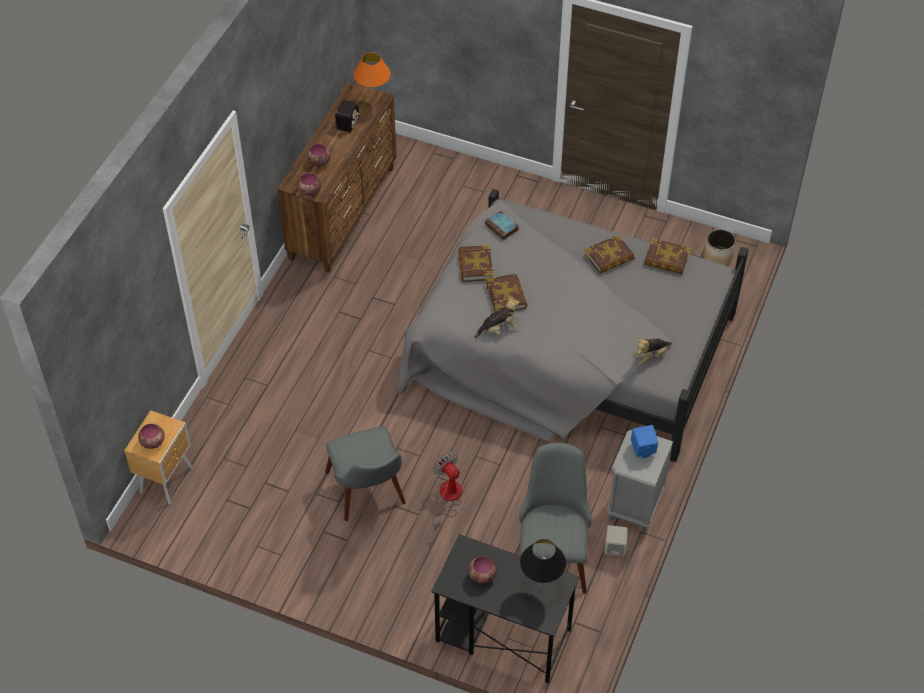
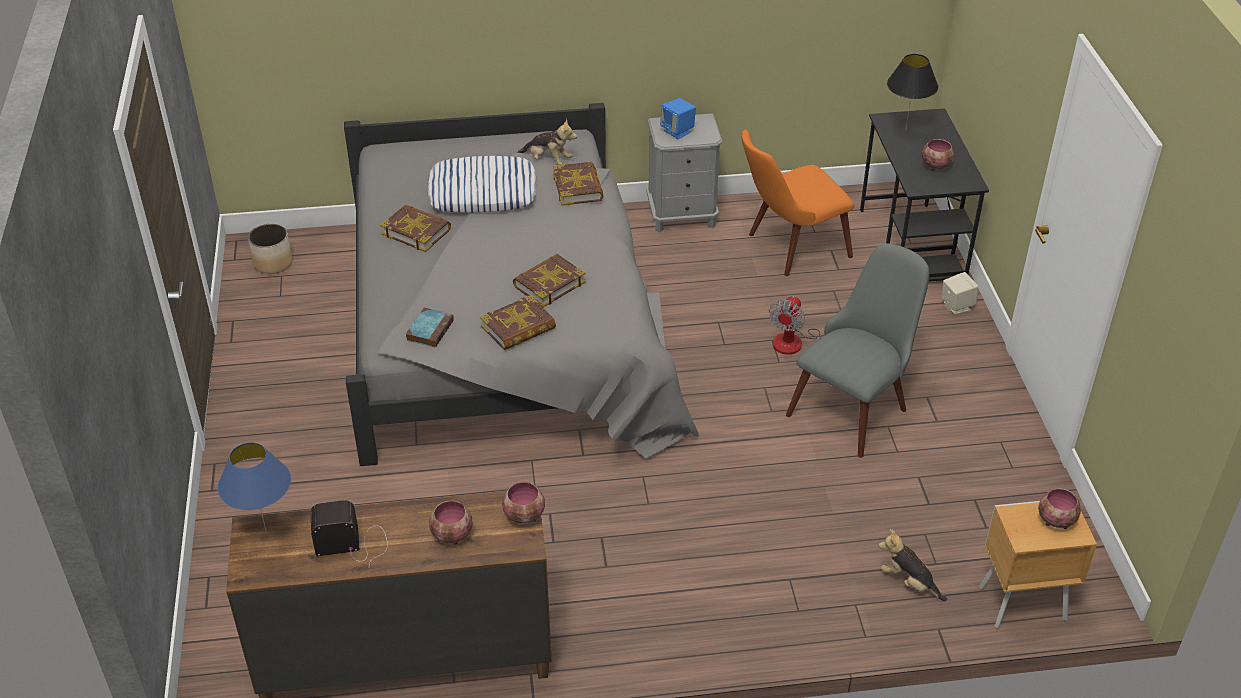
camera: 120 degrees left, 10 degrees down
orange table lamp [354,53,391,102] -> blue table lamp [218,442,291,533]
plush toy [475,296,519,338] -> plush toy moved to [878,529,947,601]
grey chair [519,443,592,593] -> orange chair [741,130,854,276]
beige speaker [604,525,628,556] -> beige speaker moved to [942,272,979,314]
book [644,238,691,274] -> book moved to [553,162,604,206]
none -> pillow [428,156,536,213]

